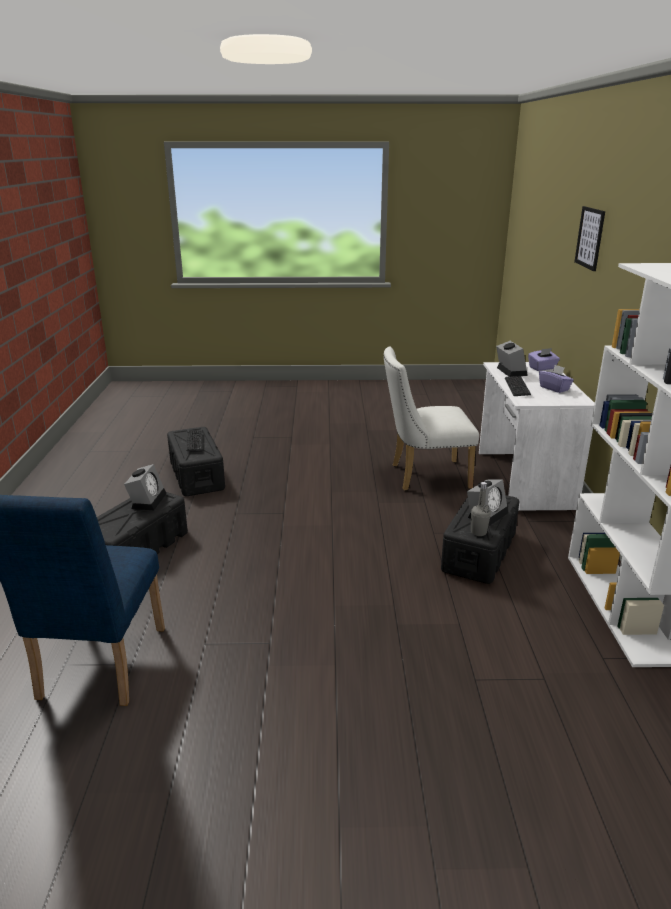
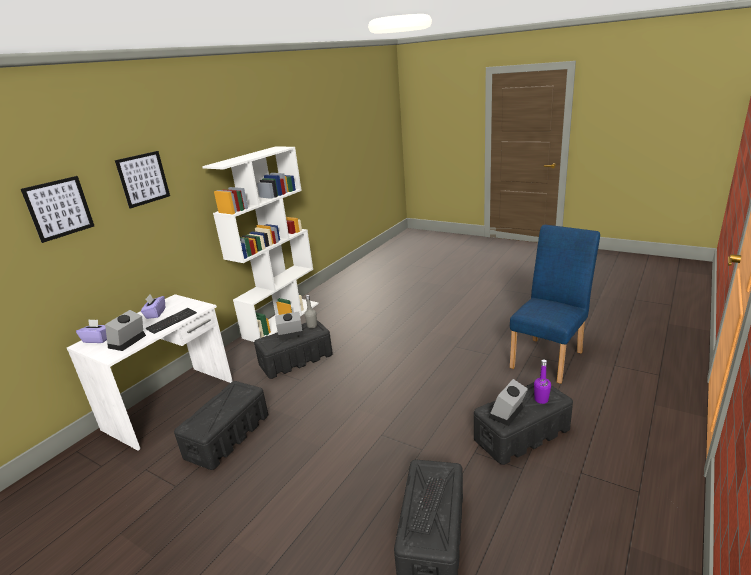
camera: 145 degrees left, 0 degrees up
white chair [384,347,479,491] -> black storage box [174,381,268,470]
none -> picture [115,151,170,209]
none -> purple bottle [534,360,551,404]

